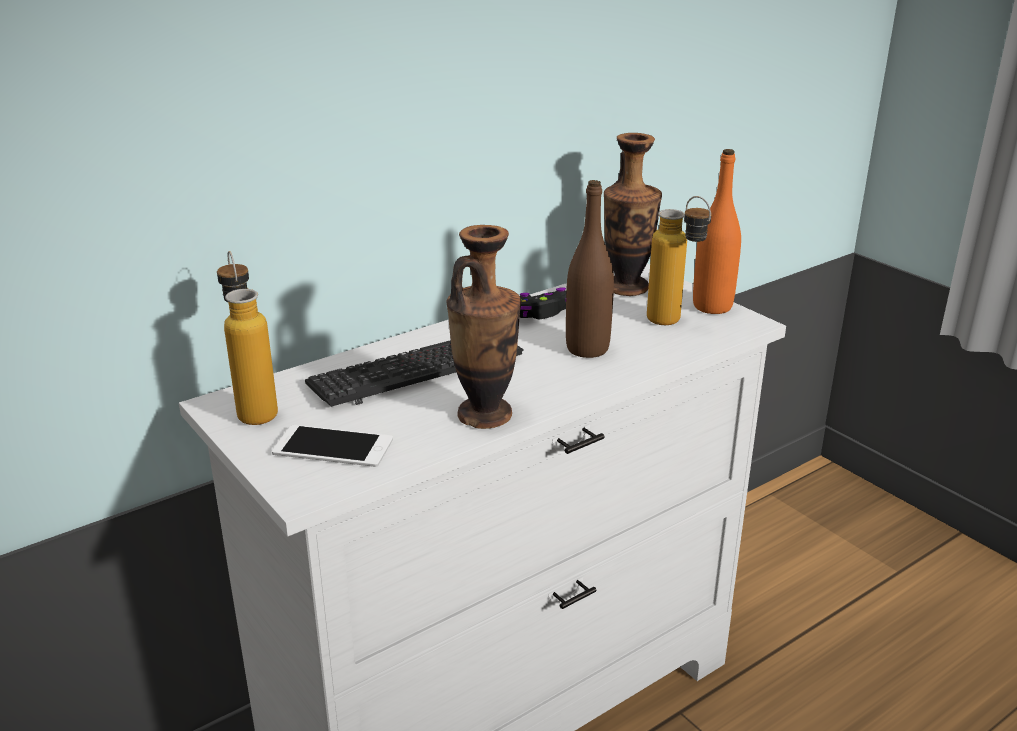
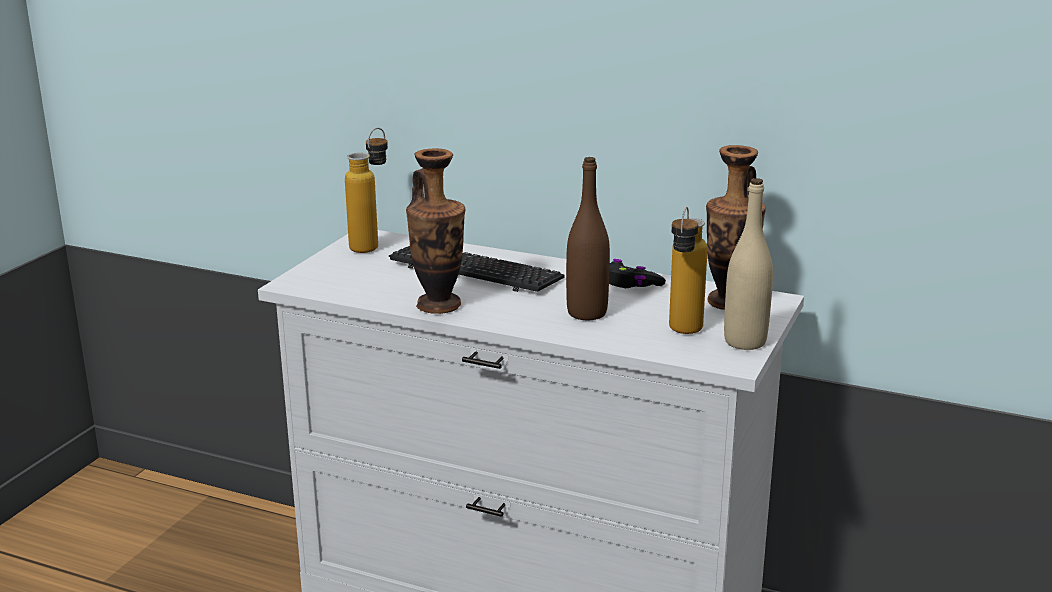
camera: 60 degrees right, 5 degrees down
phone [272,425,393,467] -> none
orange bottle [693,149,741,314] -> beige bottle [724,178,773,350]

